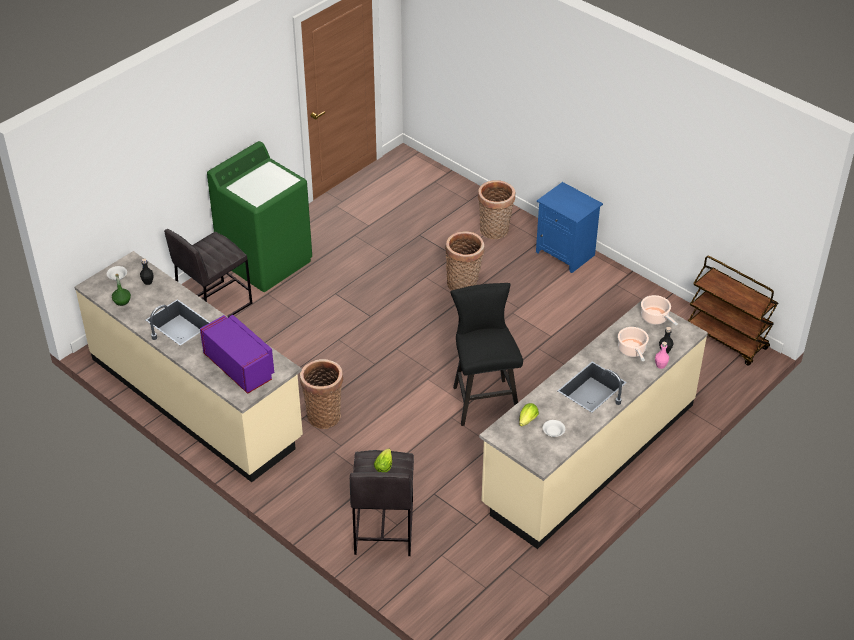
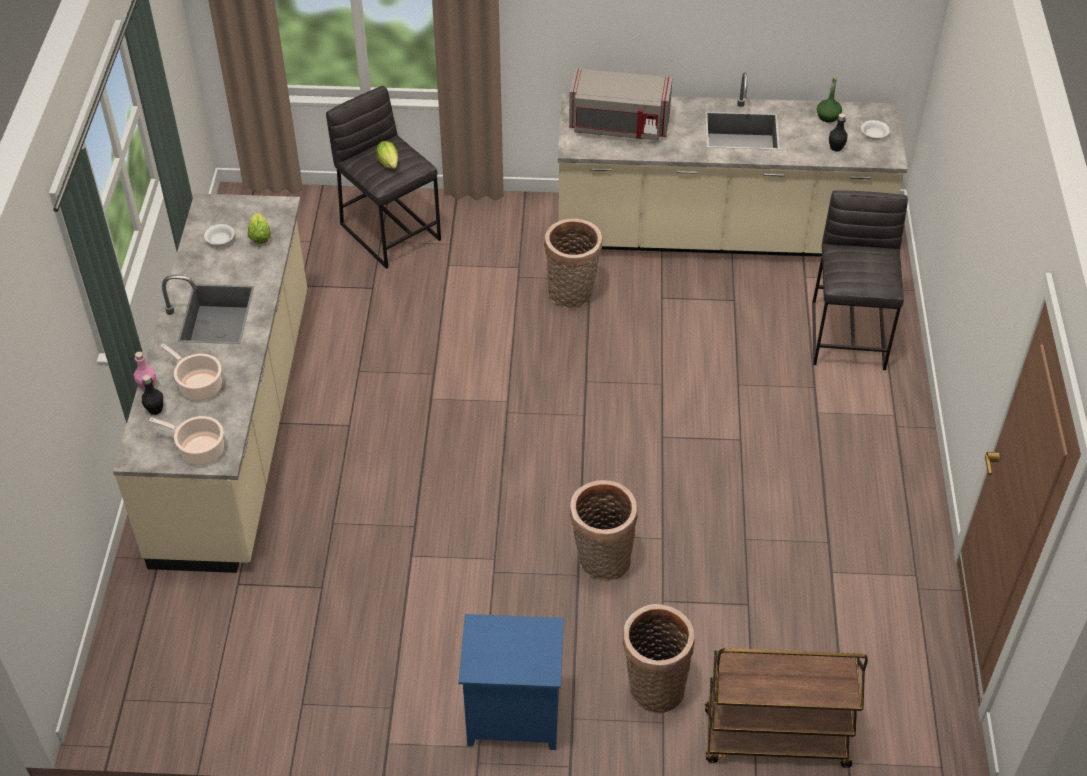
camera: 140 degrees right, 5 degrees up
purple microwave [200,315,274,394] -> grey microwave [569,68,672,140]
green washing machine [207,141,312,292] -> none
black stool [450,283,523,426] -> none
brown cart [688,256,778,366] -> brown cart moved to [705,648,868,768]

